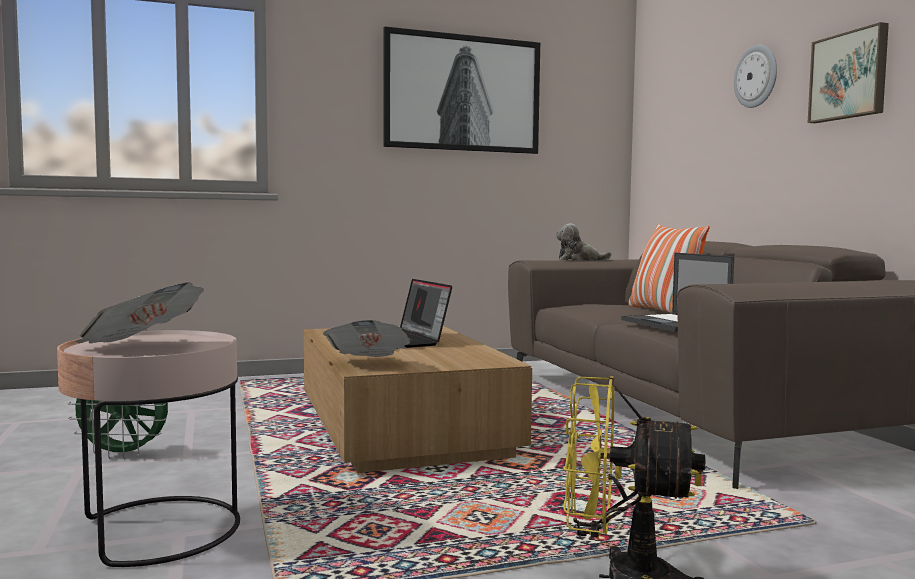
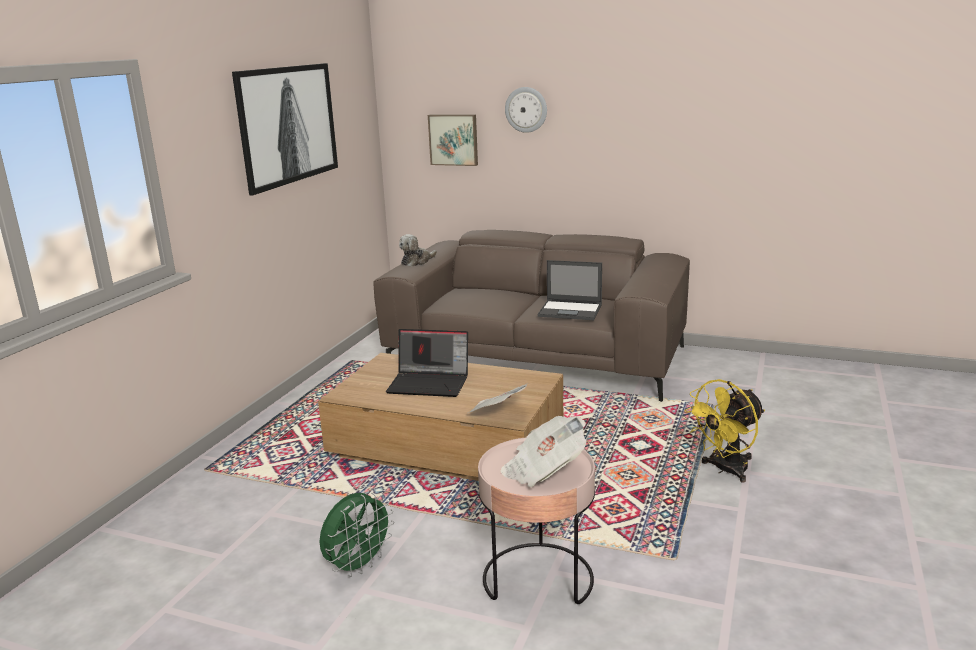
camera: 50 degrees left, 15 degrees up
pillow [628,224,710,313] -> none
picture [808,22,889,123] -> picture moved to [428,115,478,166]

